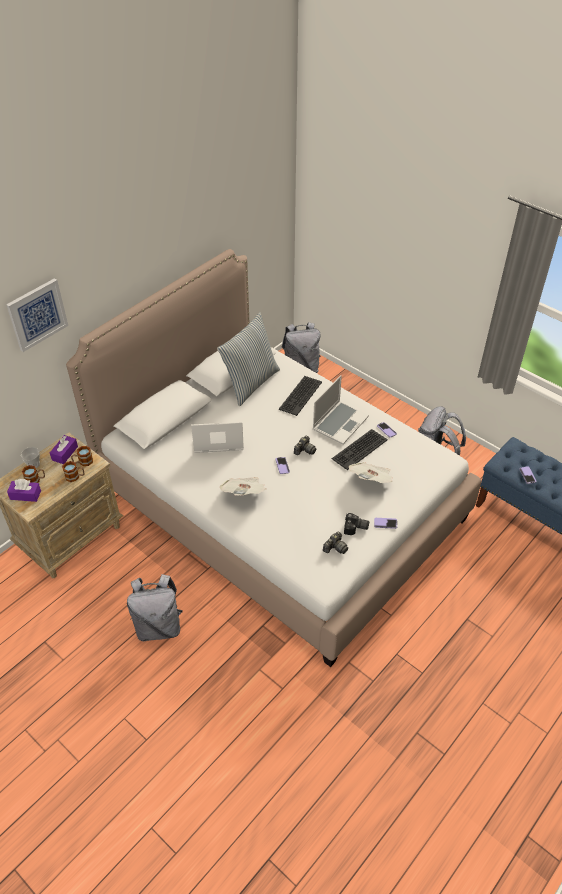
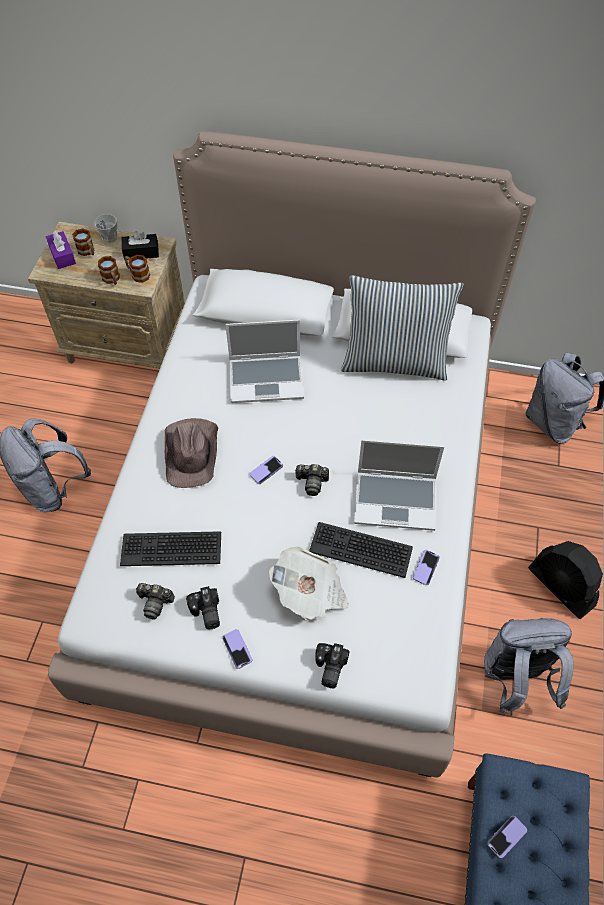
camera: 60 degrees right, 10 degrees up
picture [6,278,68,352] -> none
purple tissue box [50,435,78,464] -> black tissue box [122,231,159,260]
laptop [191,422,244,453] -> laptop turned 120 degrees clockwise [225,320,304,403]
newspaper [220,477,266,496] -> brown hat [165,418,218,488]
keyboard [279,376,322,416] -> keyboard moved to [120,531,221,566]
none -> camera [315,643,350,688]
none -> black fan [528,541,603,619]

